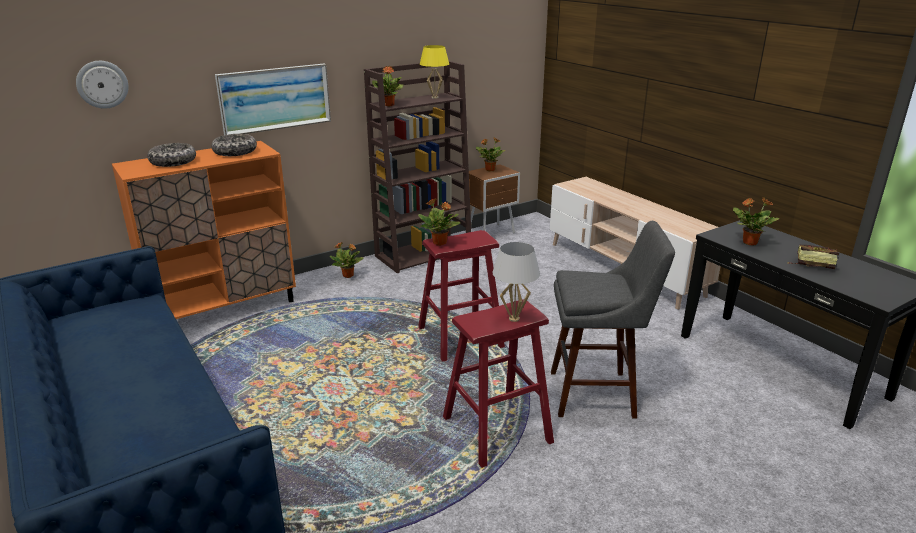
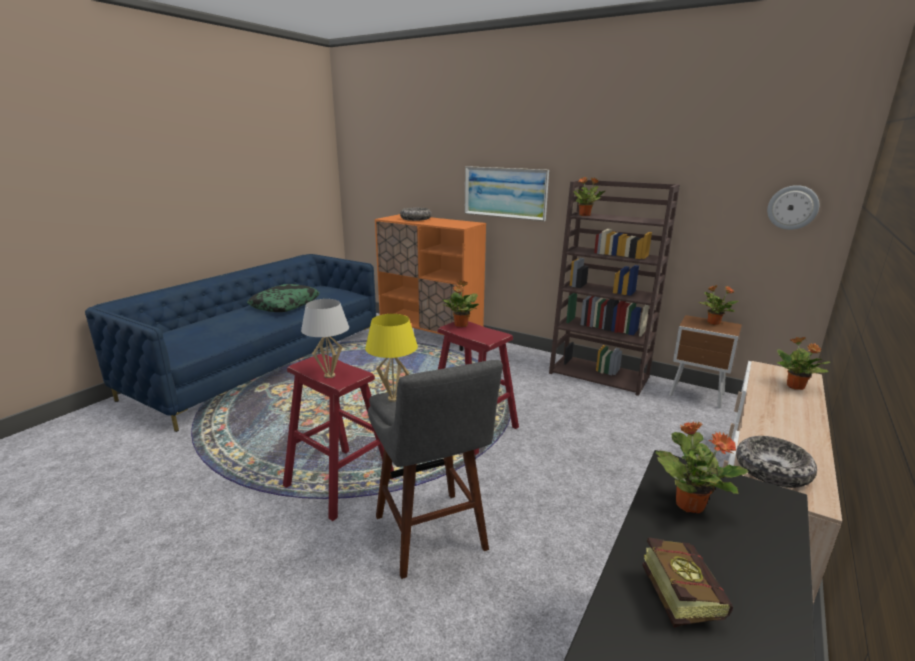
camera: 65 degrees right, 5 degrees down
wall clock [76,61,129,109] -> wall clock moved to [767,185,820,230]
bowl [211,134,257,156] -> bowl moved to [736,436,817,488]
potted plant [330,242,364,278] -> potted plant moved to [777,337,831,390]
yellow table lamp [420,45,449,99] -> yellow table lamp moved to [365,314,418,402]
none -> pillow [247,284,320,312]

